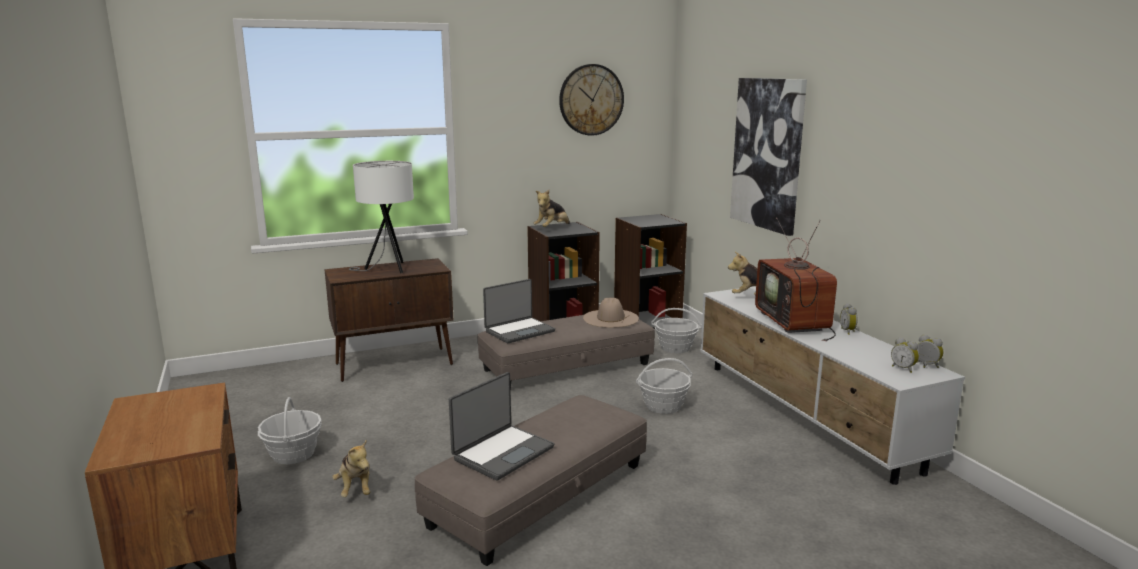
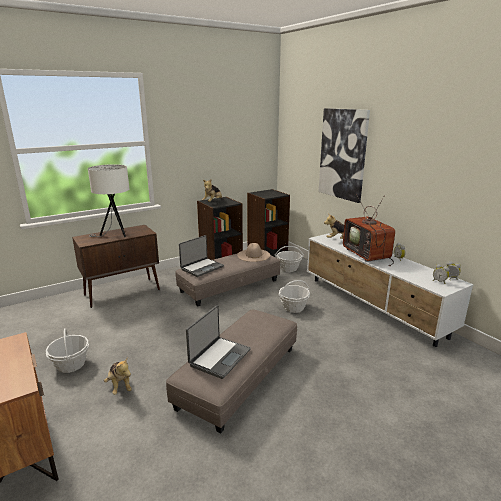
camera: 10 degrees left, 5 degrees up
wall clock [559,64,624,136] -> none

